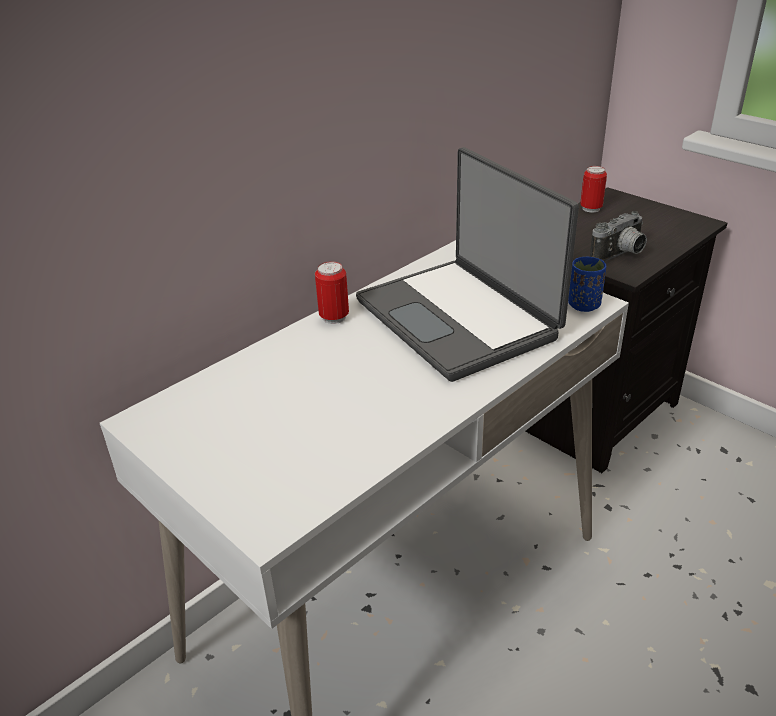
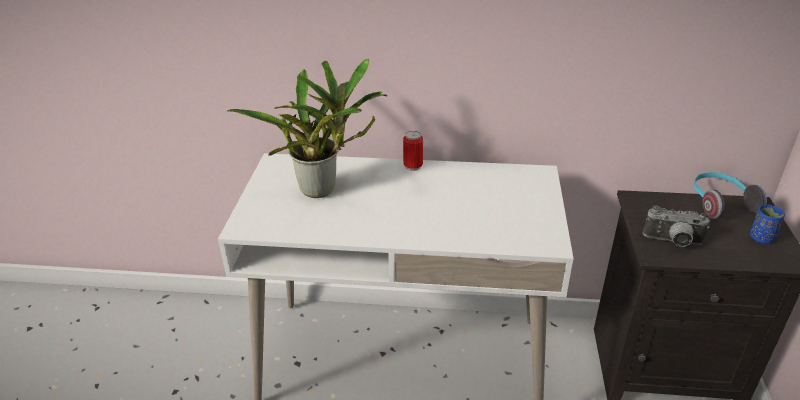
camera: 50 degrees right, 0 degrees up
laptop [356,147,579,382] -> none
blue cup [568,257,606,312] -> blue cup moved to [750,205,785,244]
can [580,166,607,212] -> headphones [694,172,767,219]
none -> potted plant [227,59,387,198]

